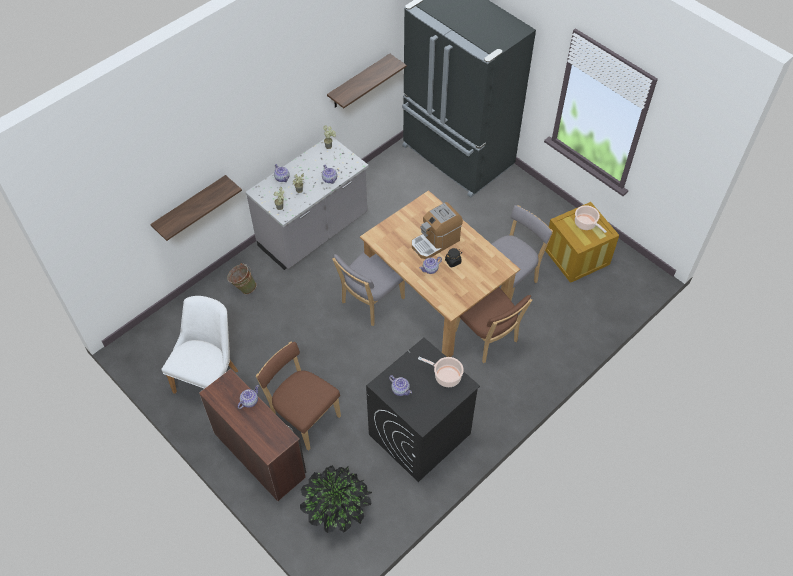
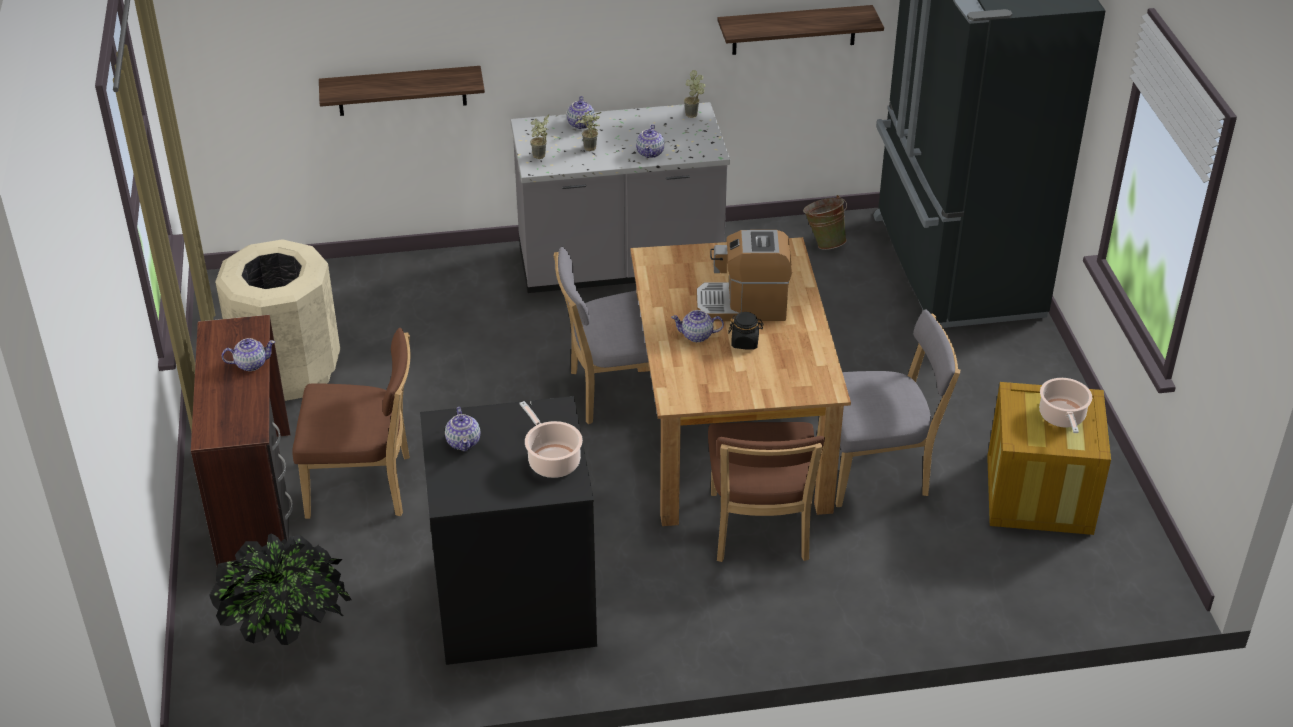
camera: 35 degrees right, 15 degrees down
white chair [161,296,238,394] -> beige trash can [215,239,340,401]
green bucket [227,263,257,294] -> green bucket moved to [803,195,847,250]
brown chair [256,342,341,451] -> brown chair turned 105 degrees clockwise [292,328,410,519]

